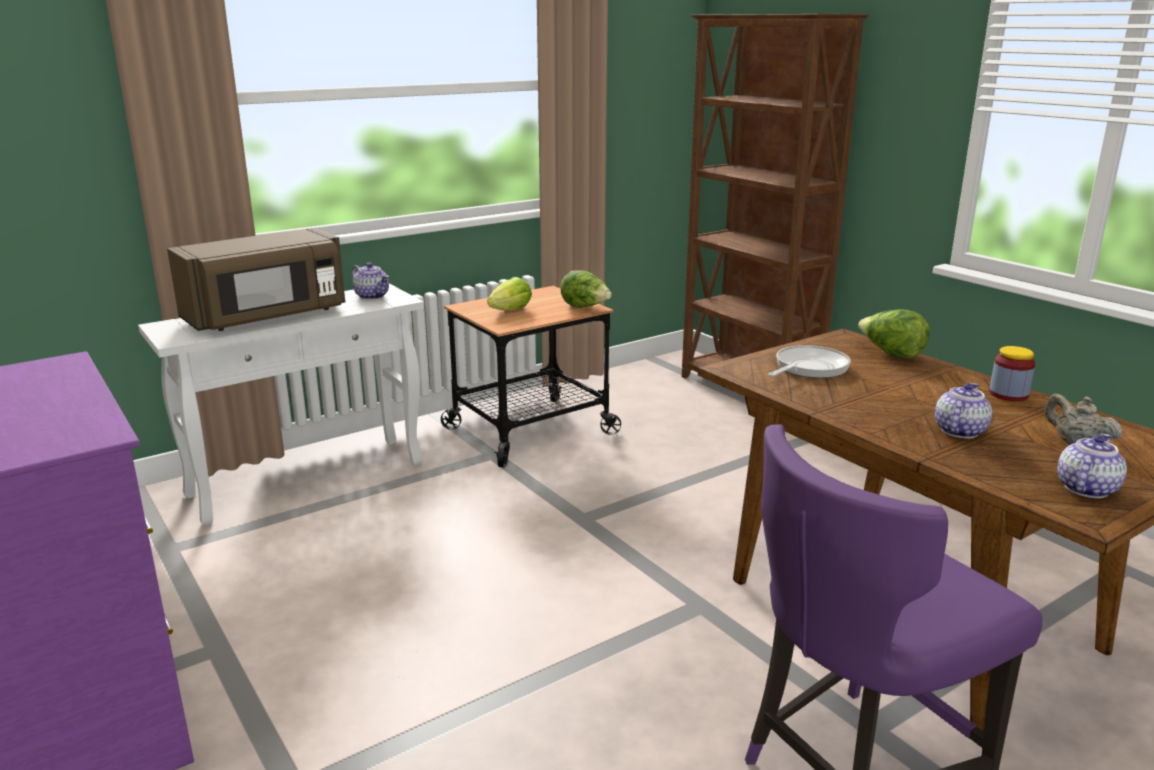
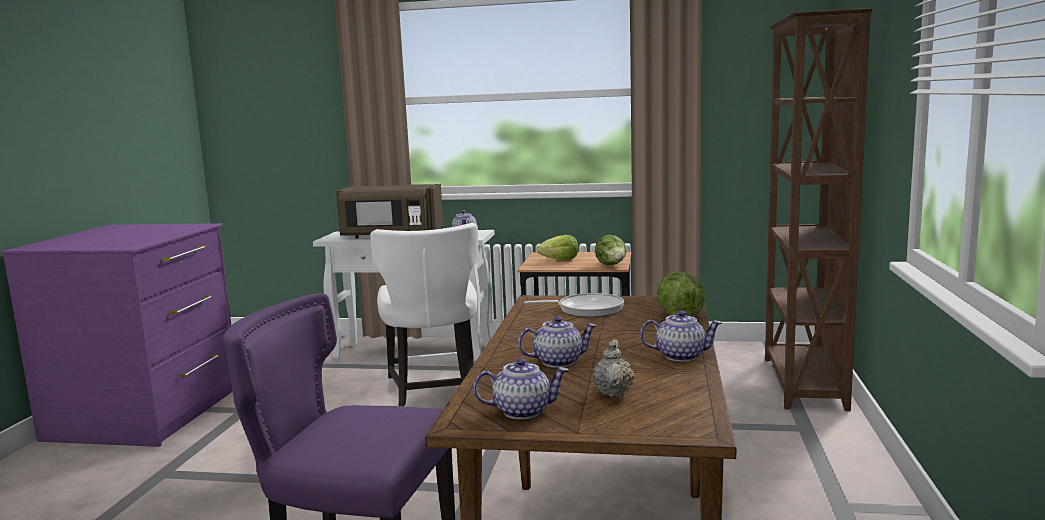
camera: 45 degrees right, 10 degrees down
jar [989,346,1035,401] -> teapot [640,310,722,362]
none -> white chair [370,223,478,406]

